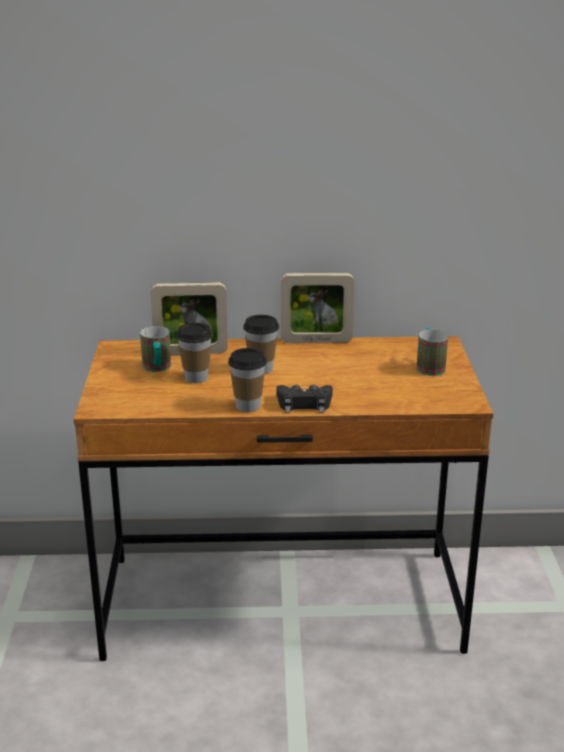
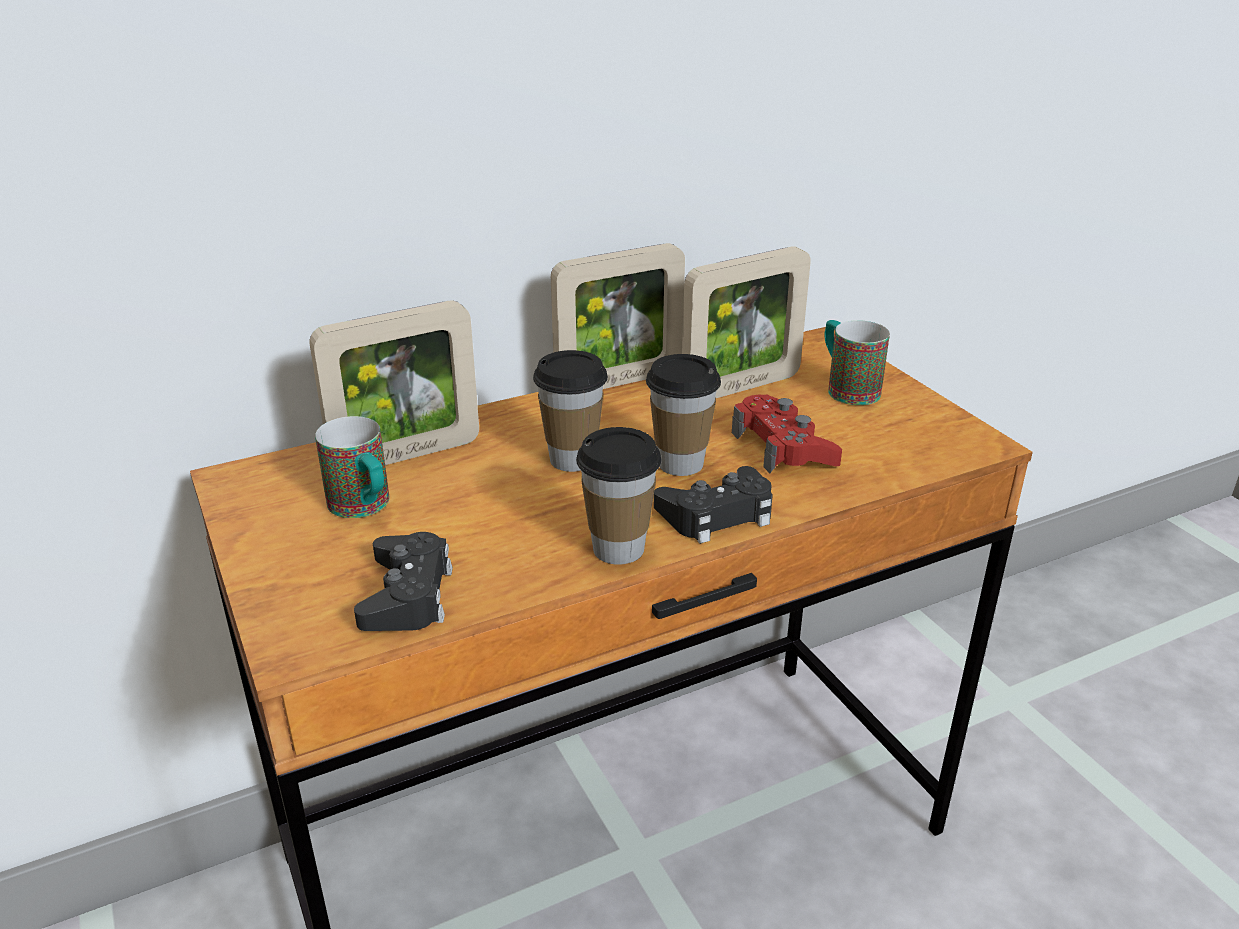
camera: 25 degrees left, 5 degrees up
cup [176,323,213,383] -> cup moved to [646,354,721,476]
none -> black game controller [354,532,453,631]
none -> picture frame [682,246,811,398]
none -> red game controller [732,395,842,473]

